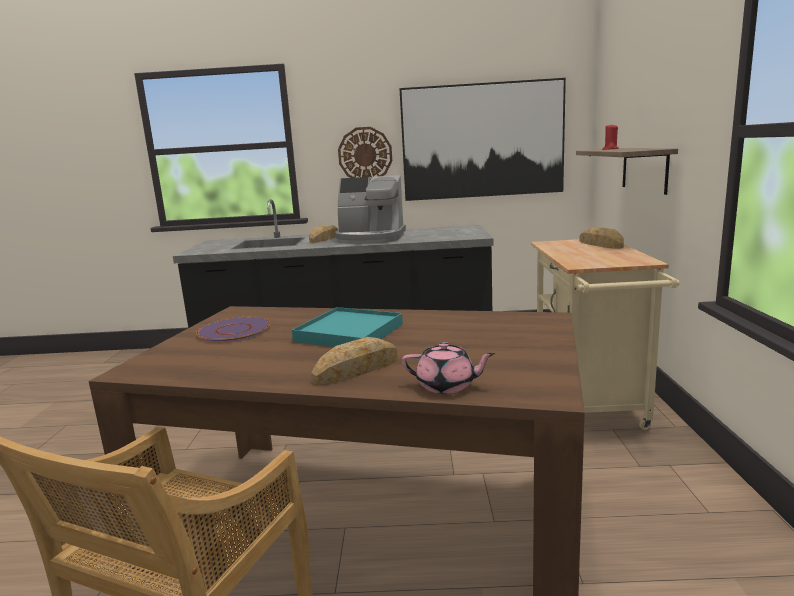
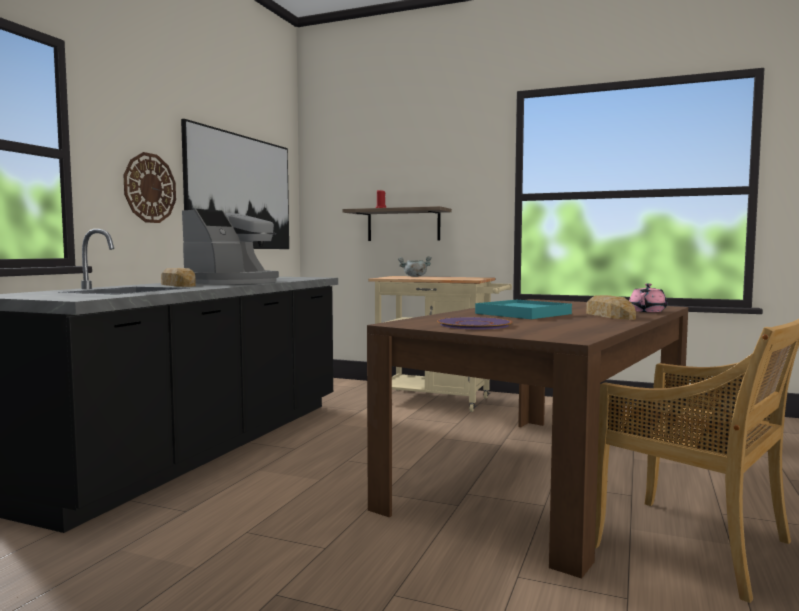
camera: 70 degrees left, 10 degrees down
bread [579,227,624,249] -> grey cooking pot [398,256,432,277]

